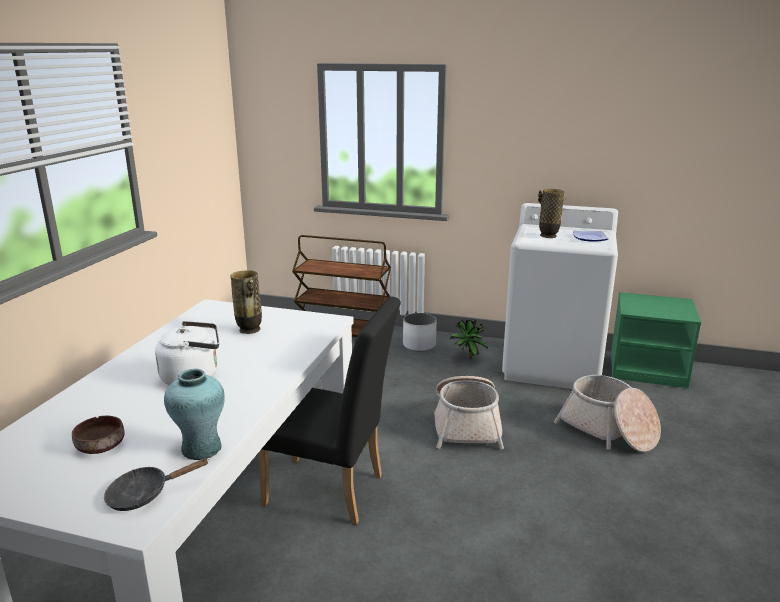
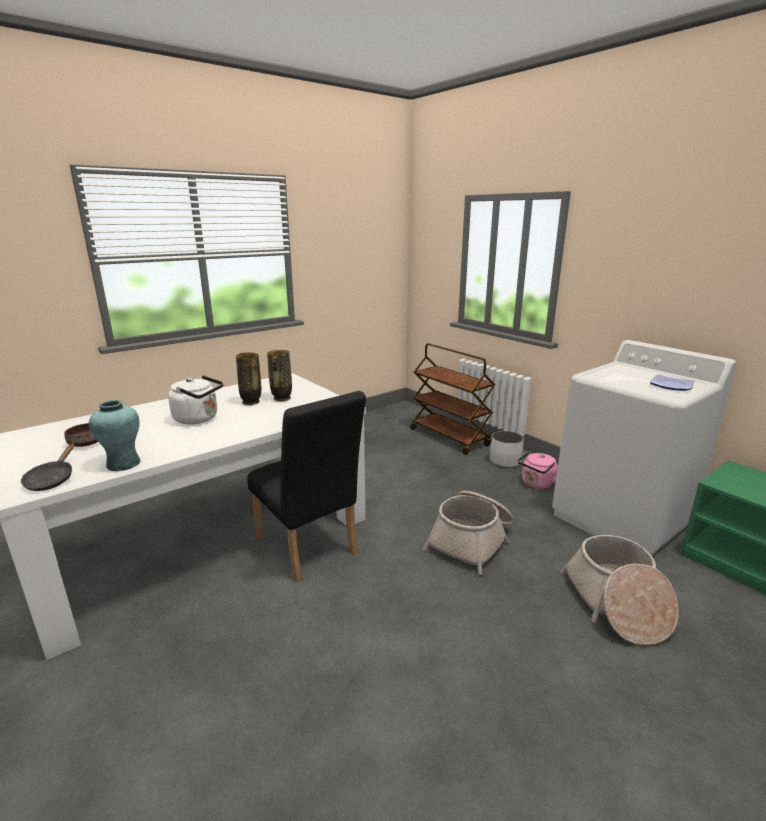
camera: 35 degrees right, 0 degrees up
black frying pan [104,458,209,511] -> black frying pan turned 105 degrees counterclockwise [21,443,74,491]
potted plant [449,319,488,359] -> pink kettle [518,452,558,489]
vase [538,189,566,238] -> vase moved to [236,352,261,405]

